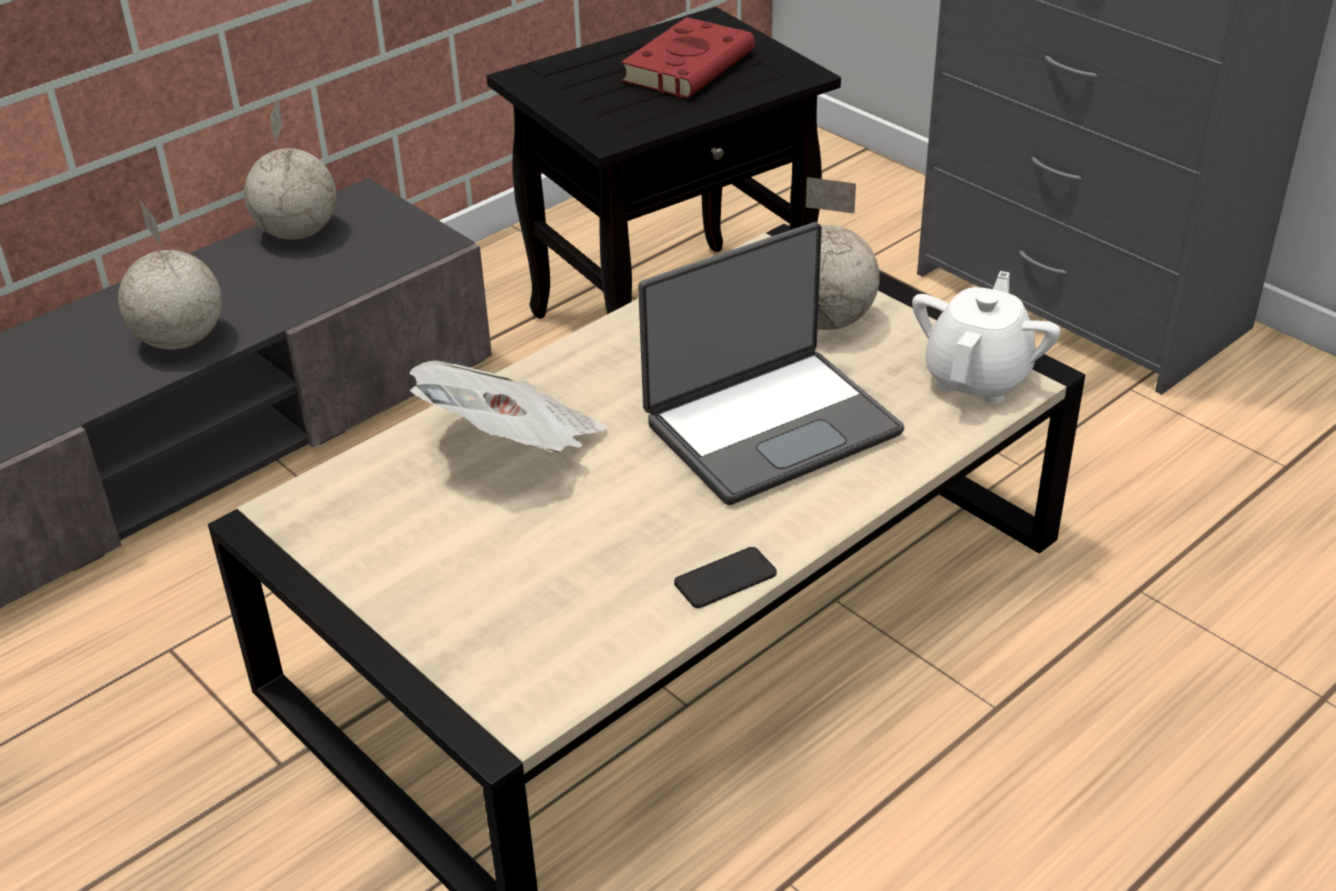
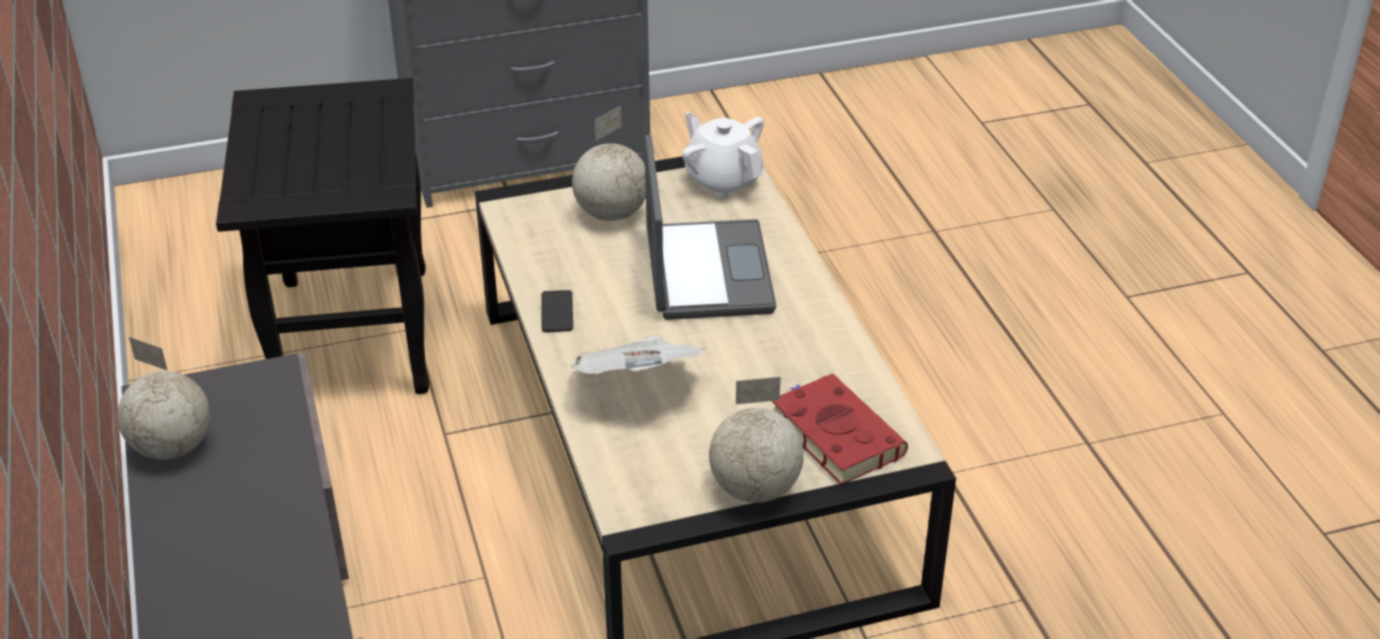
camera: 65 degrees left, 0 degrees up
globe [118,199,222,349] -> globe moved to [709,377,804,503]
red book [621,17,755,98] -> red book moved to [772,373,908,485]
phone [674,547,777,608] -> phone moved to [541,290,573,332]

